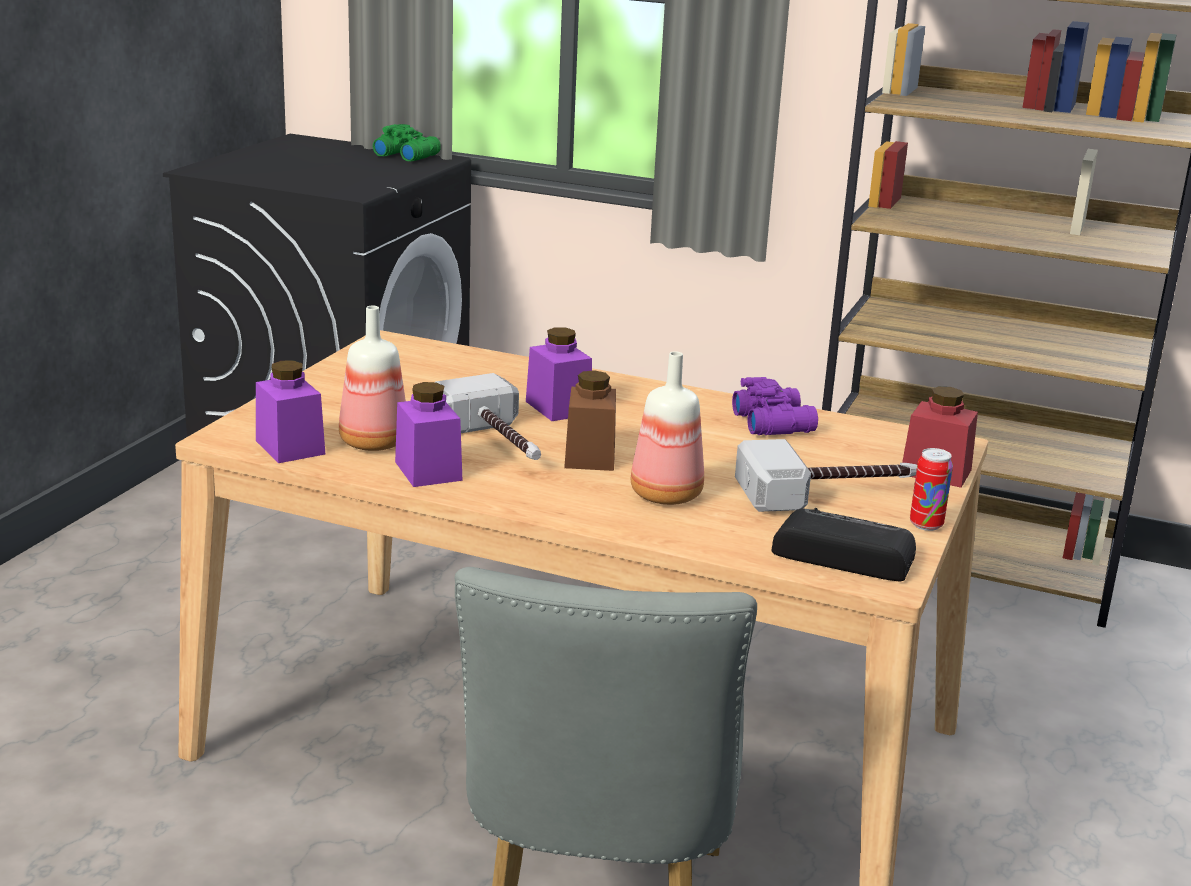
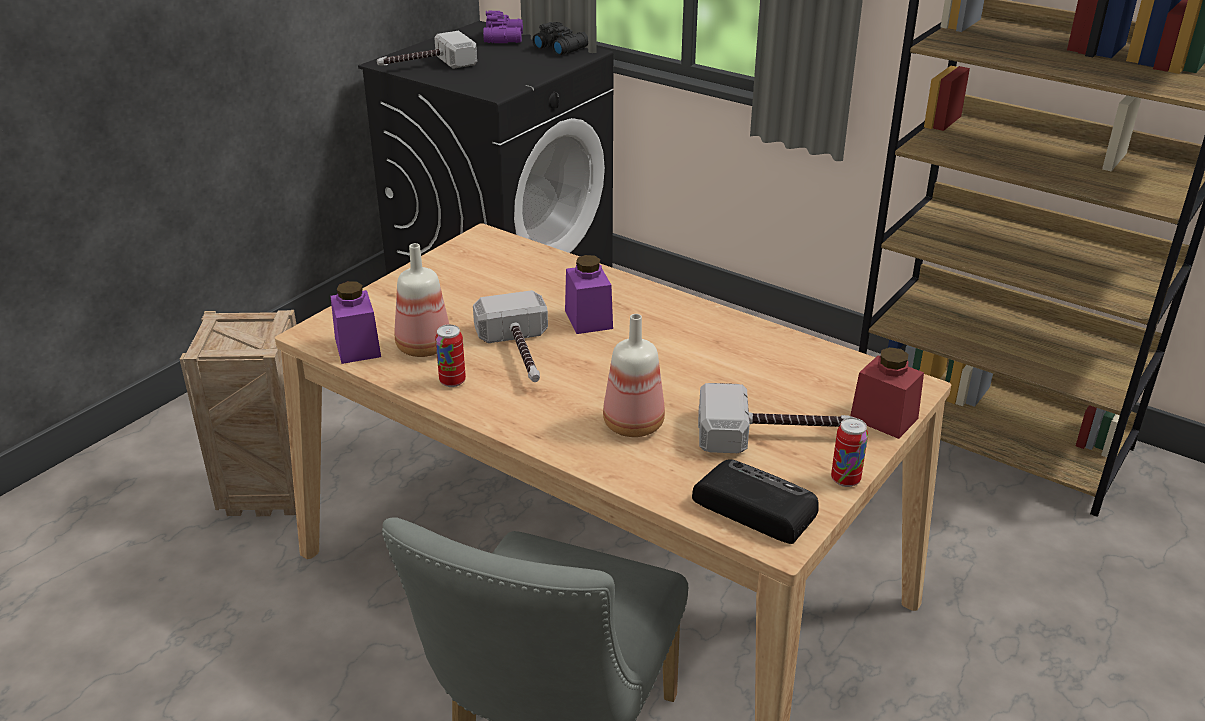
camera: 15 degrees right, 10 degrees up
green binoculars [373,124,441,161] -> black binoculars [532,22,588,55]
purple jar [395,382,463,487] -> can [435,324,466,387]
brown jar [564,370,616,471] -> none
purple binoculars [732,377,818,435] -> purple binoculars moved to [483,10,523,43]
none -> crate [179,310,296,516]
none -> hammer [377,31,477,69]

